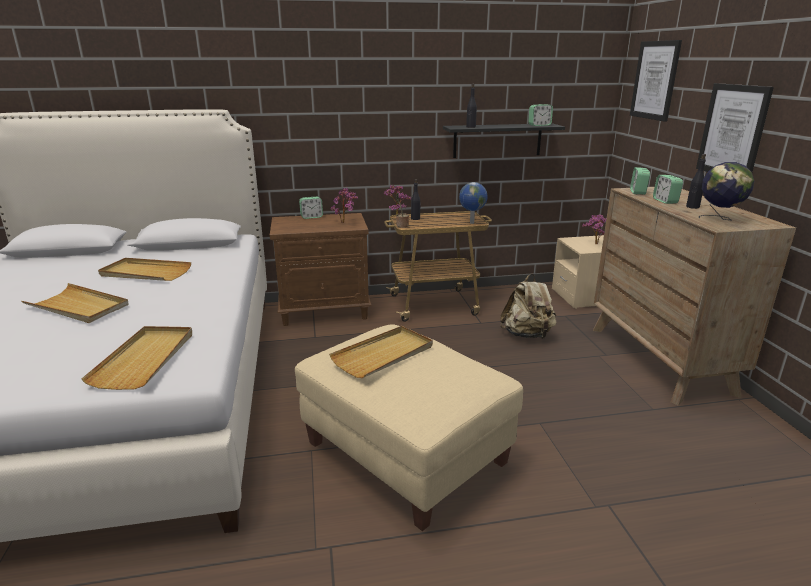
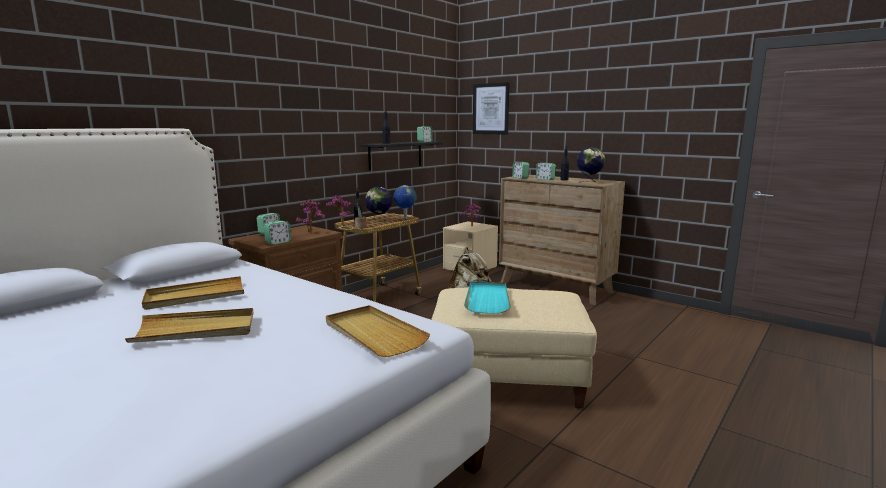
camera: 40 degrees left, 10 degrees down
beige tray [329,326,433,378] -> turquoise tray [464,282,511,314]
picture [696,83,774,172] -> none
none -> alarm clock [264,221,291,245]
none -> globe [365,187,392,222]

